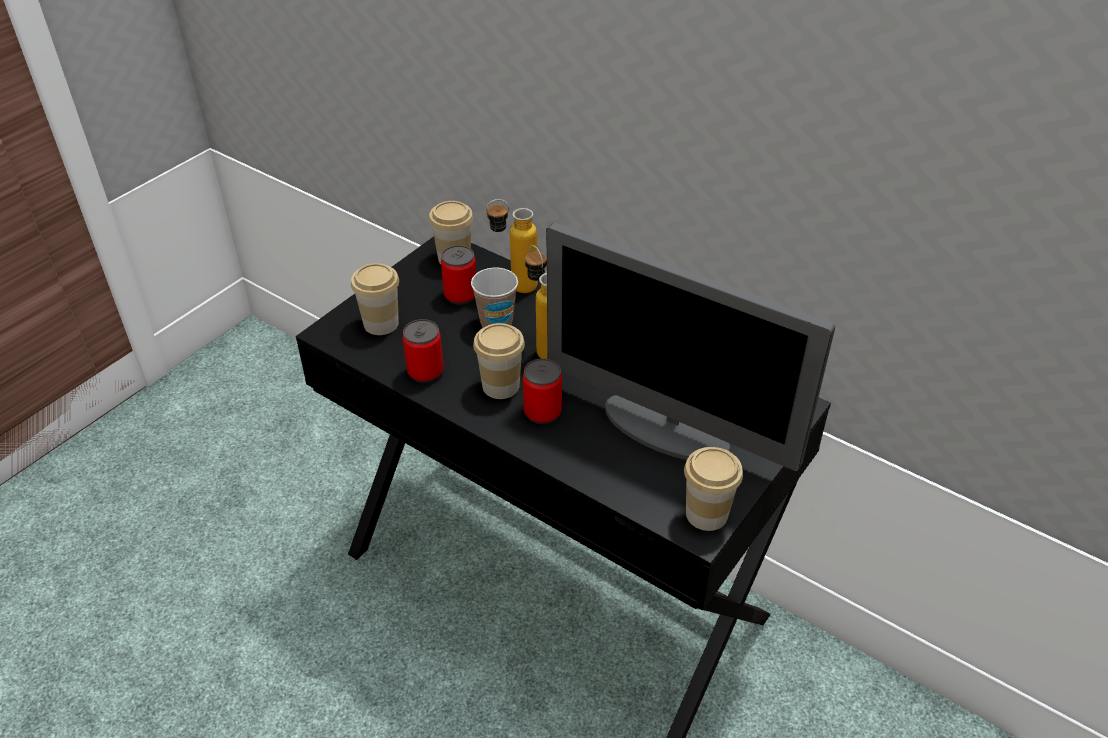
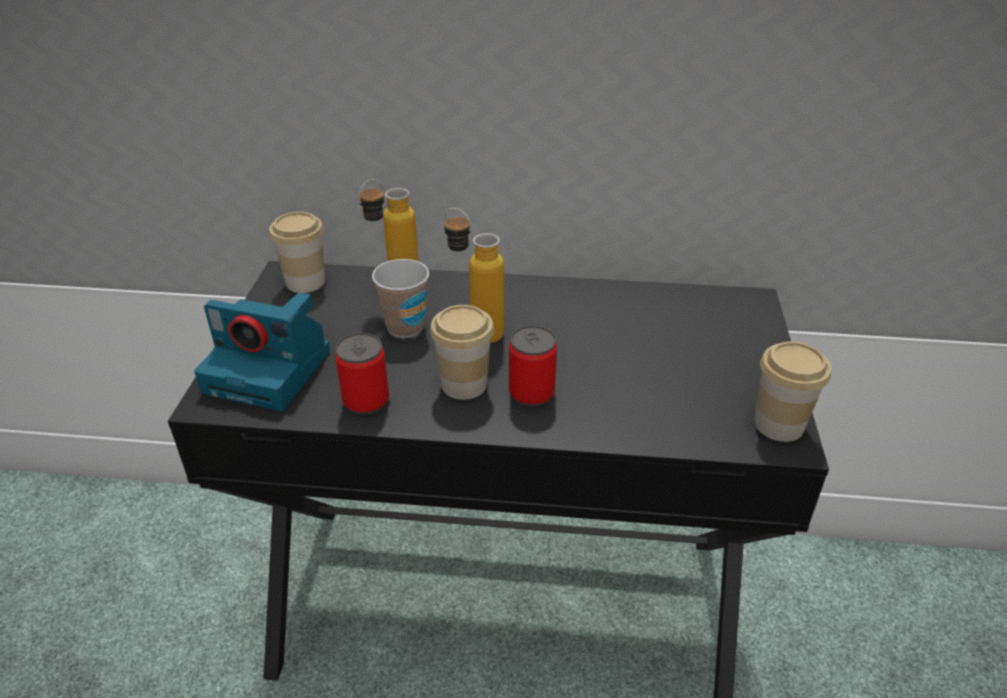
camera: 30 degrees left, 5 degrees down
cup [351,263,399,335] -> camera [194,292,330,411]
can [441,245,476,305] -> none
monitor [546,223,835,471] -> none

